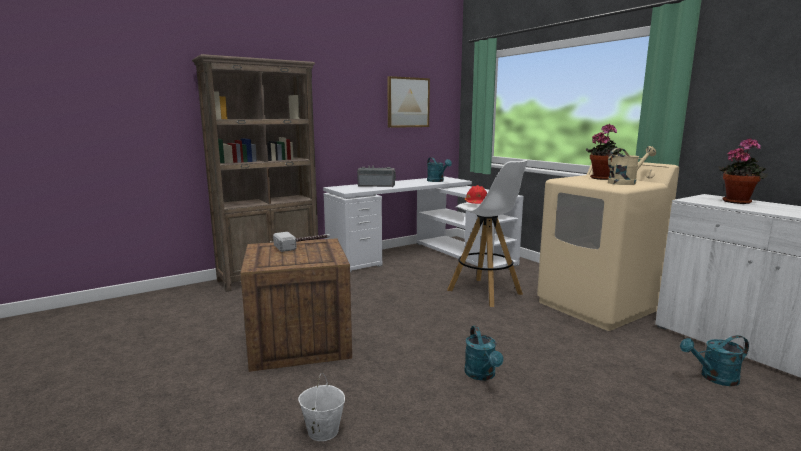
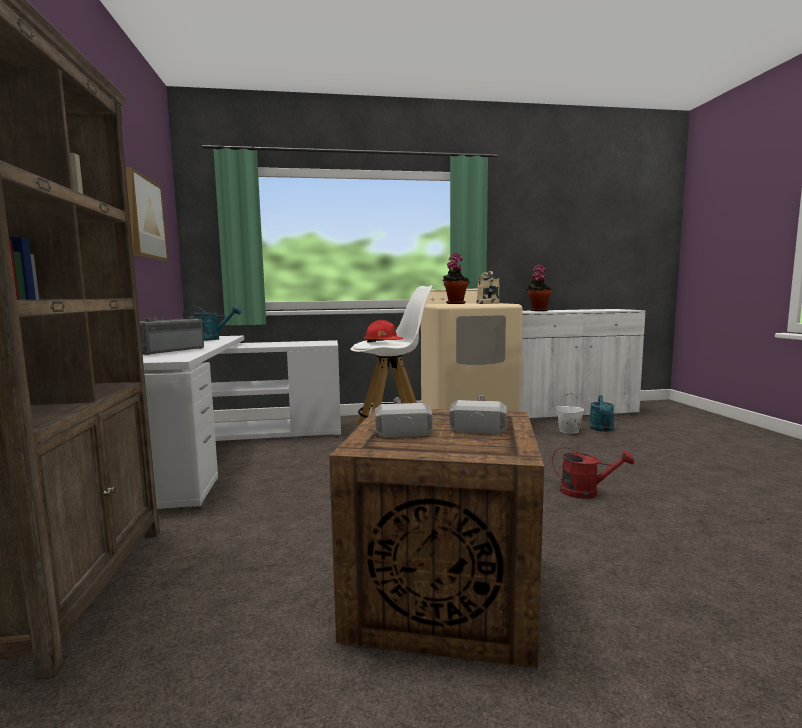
camera: 65 degrees left, 5 degrees down
white bucket [298,373,345,441] -> white bucket moved to [556,393,584,434]
turquoise watering can [464,326,503,381] -> red watering can [552,446,634,499]
none -> hammer [450,395,506,434]

